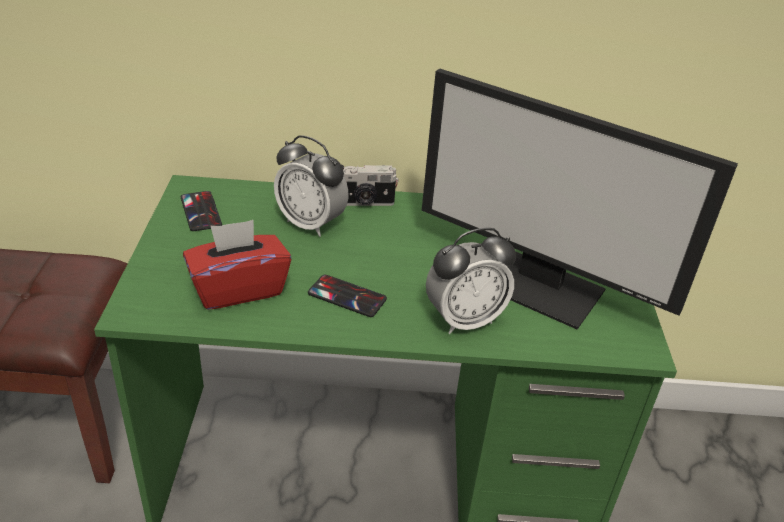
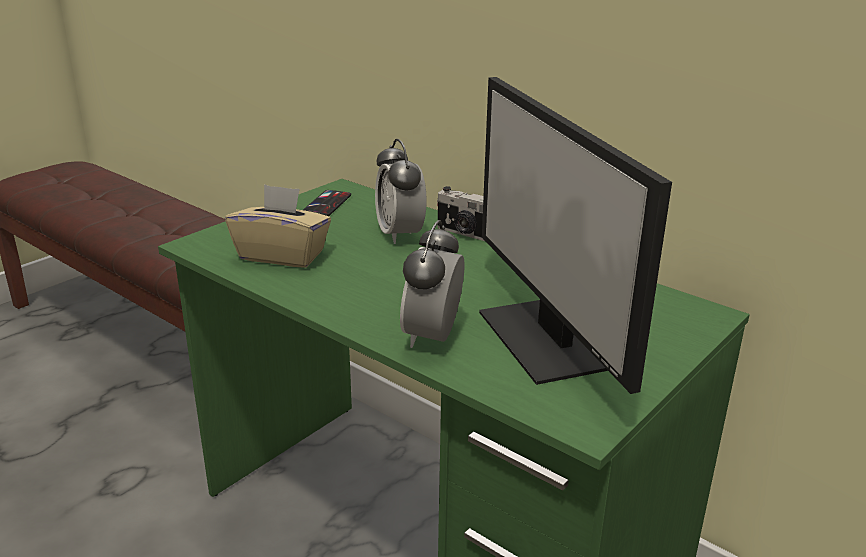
camera: 40 degrees right, 10 degrees down
red tissue box [183,220,291,310] -> beige tissue box [226,184,331,268]
phone [308,275,387,317] -> none
alarm clock [426,228,516,334] -> alarm clock turned 90 degrees clockwise [400,220,465,348]

